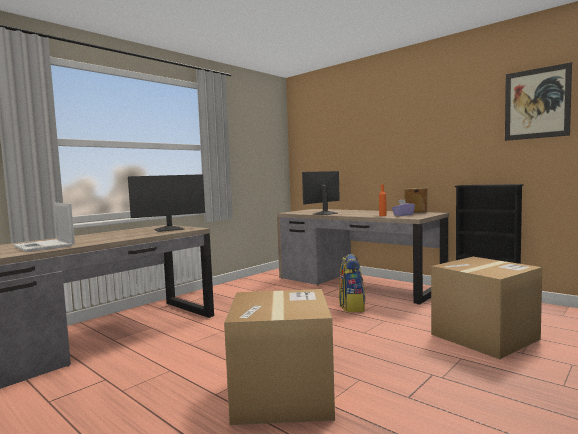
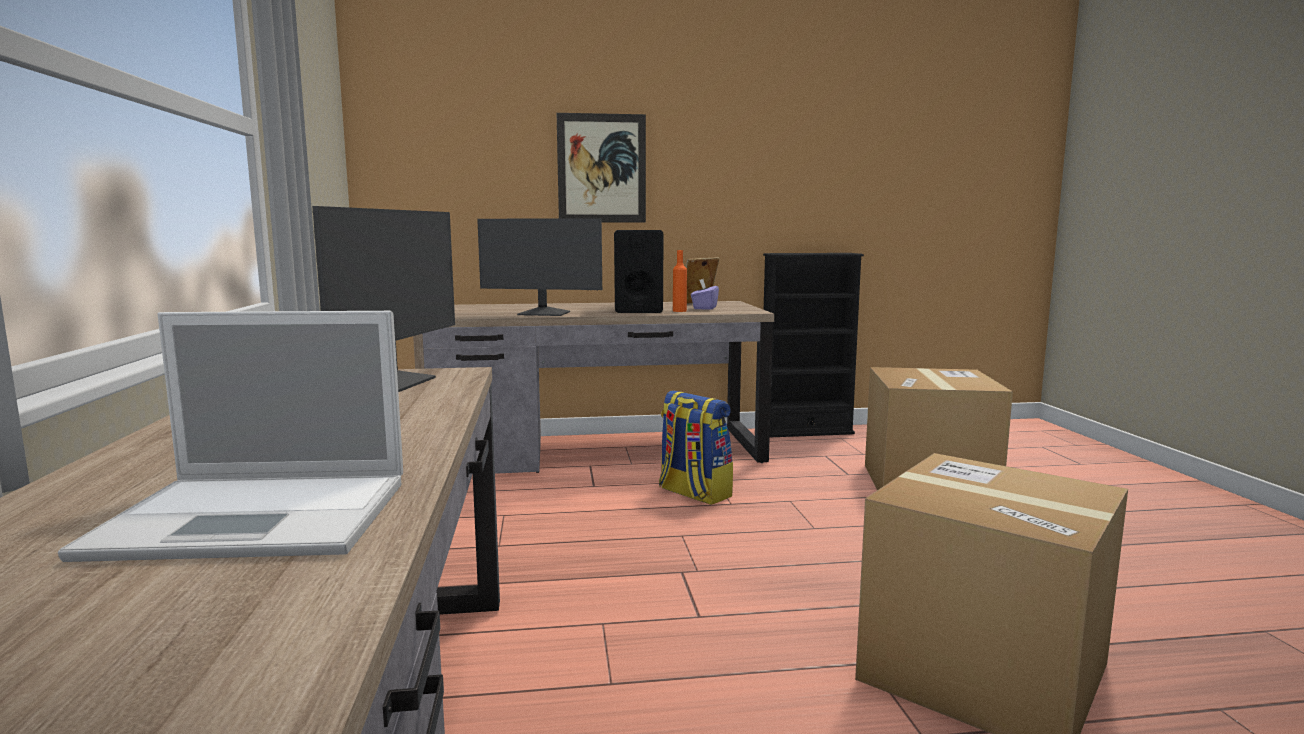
camera: 50 degrees left, 5 degrees up
monitor [302,171,340,215] -> monitor turned 75 degrees counterclockwise [477,218,602,316]
picture [505,62,572,141] -> picture moved to [557,113,646,222]
none -> black speaker [614,230,664,313]

